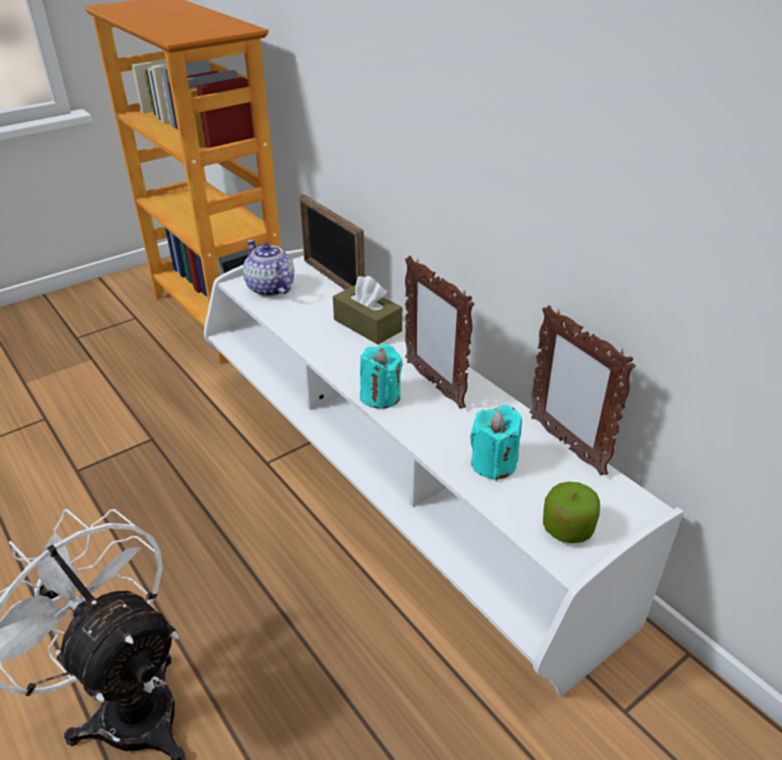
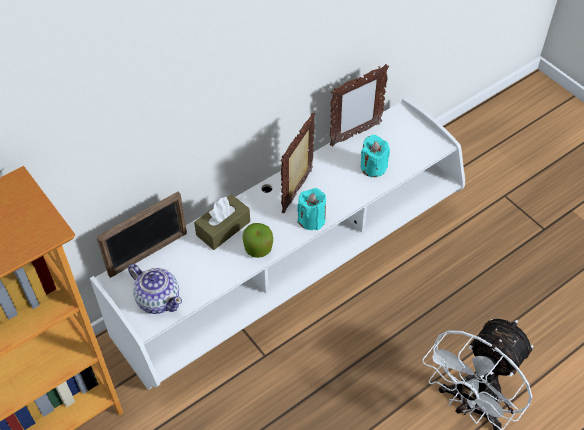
camera: 90 degrees left, 15 degrees up
teapot [243,240,294,297] -> teapot turned 105 degrees counterclockwise [128,264,182,314]
picture frame [405,256,474,409] -> picture frame turned 150 degrees clockwise [281,113,315,213]
apple [543,482,600,543] -> apple moved to [242,223,273,258]

